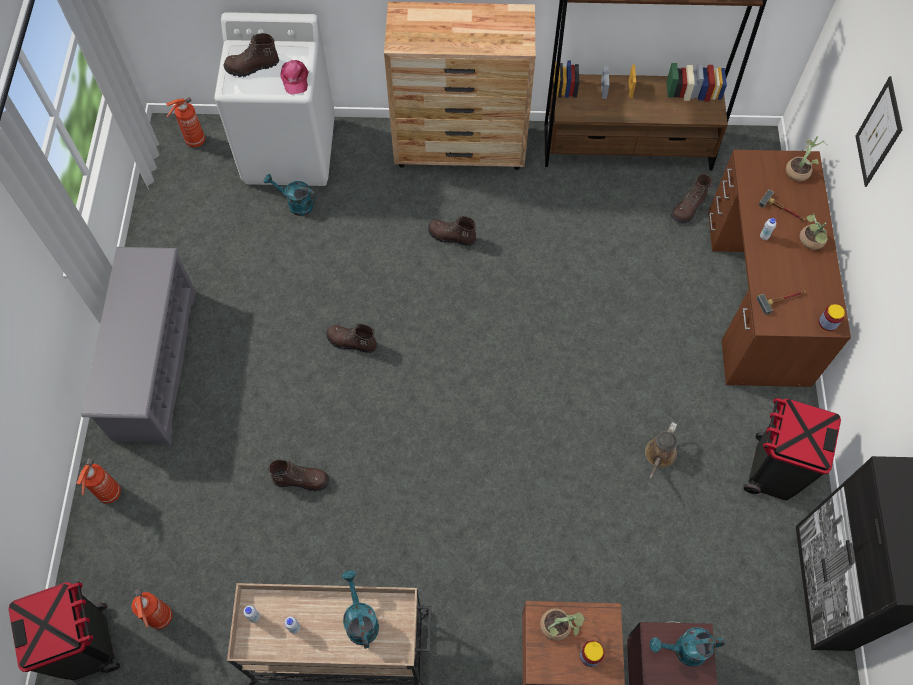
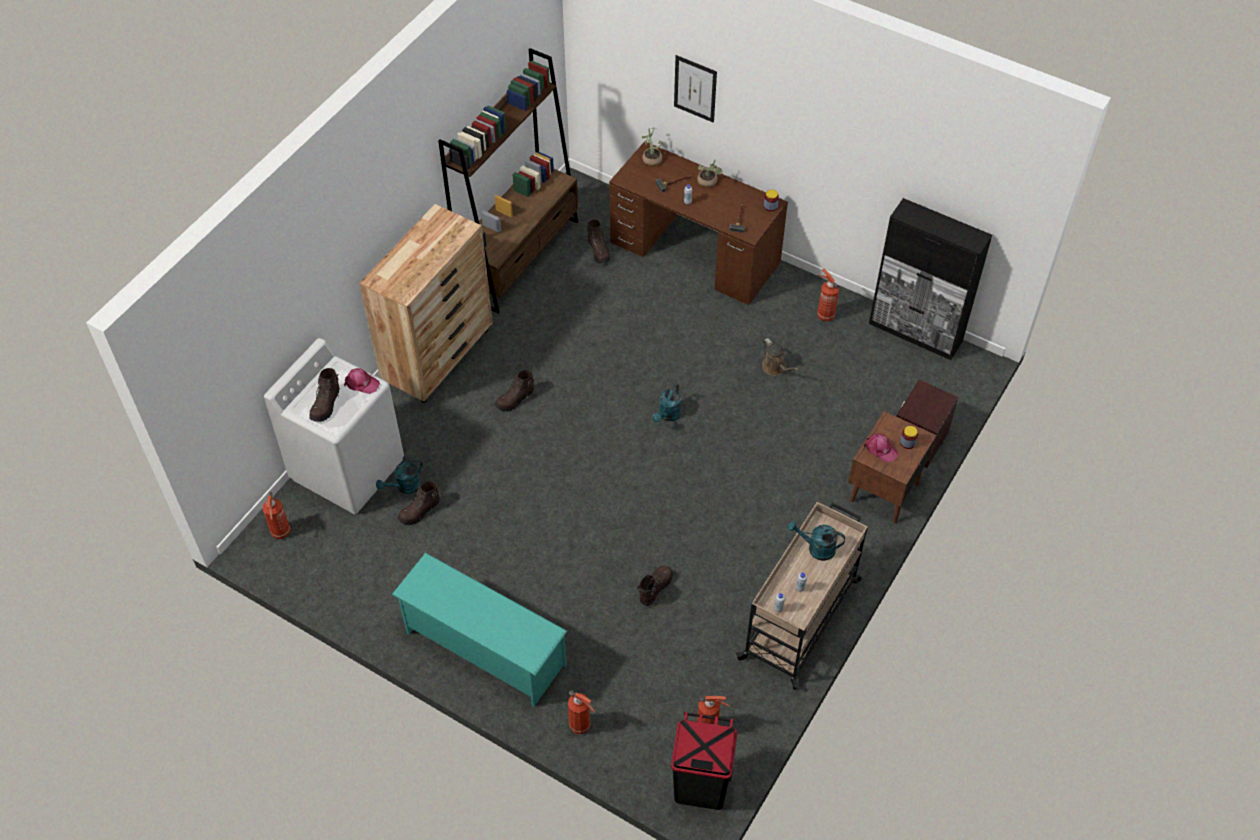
camera: 60 degrees left, 10 degrees down
grey shoe rack [81,247,196,446] -> turquoise shoe rack [392,553,567,706]
brown boot [326,324,377,353] -> brown boot moved to [397,481,440,525]
potted plant [540,608,586,641] -> pink cap [864,433,898,462]
turquoise watering can [650,627,725,667] -> turquoise watering can moved to [652,384,681,422]
black trash can [743,397,841,500] -> fire extinguisher [817,269,839,321]

